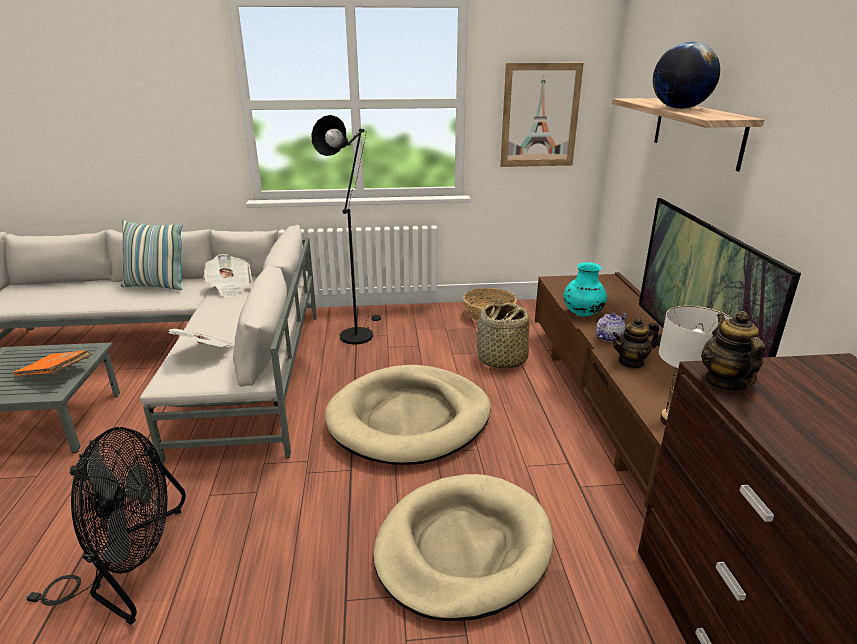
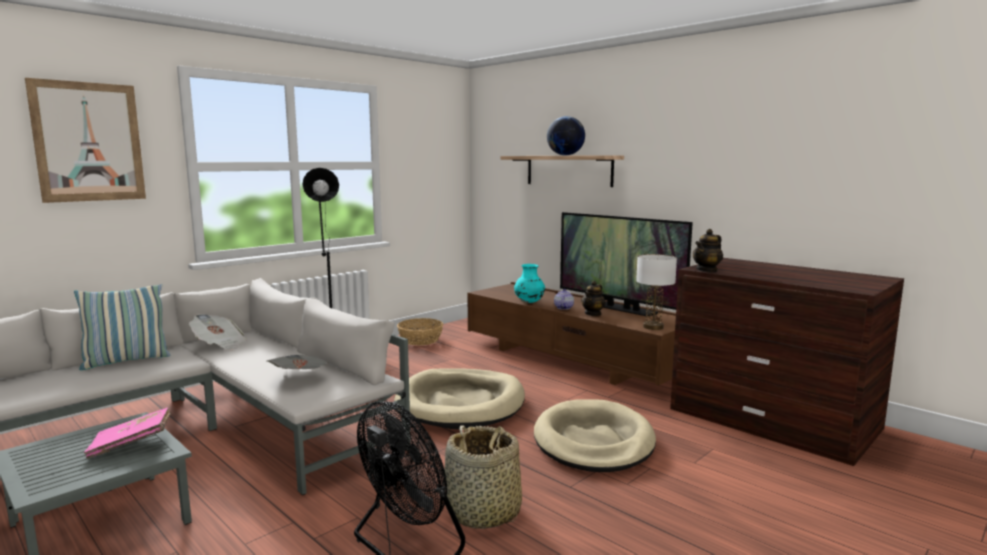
camera: 40 degrees left, 15 degrees down
orange book [12,350,91,377] -> pink book [84,408,171,459]
basket [477,299,529,369] -> basket moved to [444,426,522,529]
picture [500,63,584,167] -> picture moved to [25,78,146,203]
teapot [701,311,765,391] -> teapot turned 90 degrees counterclockwise [693,229,723,272]

